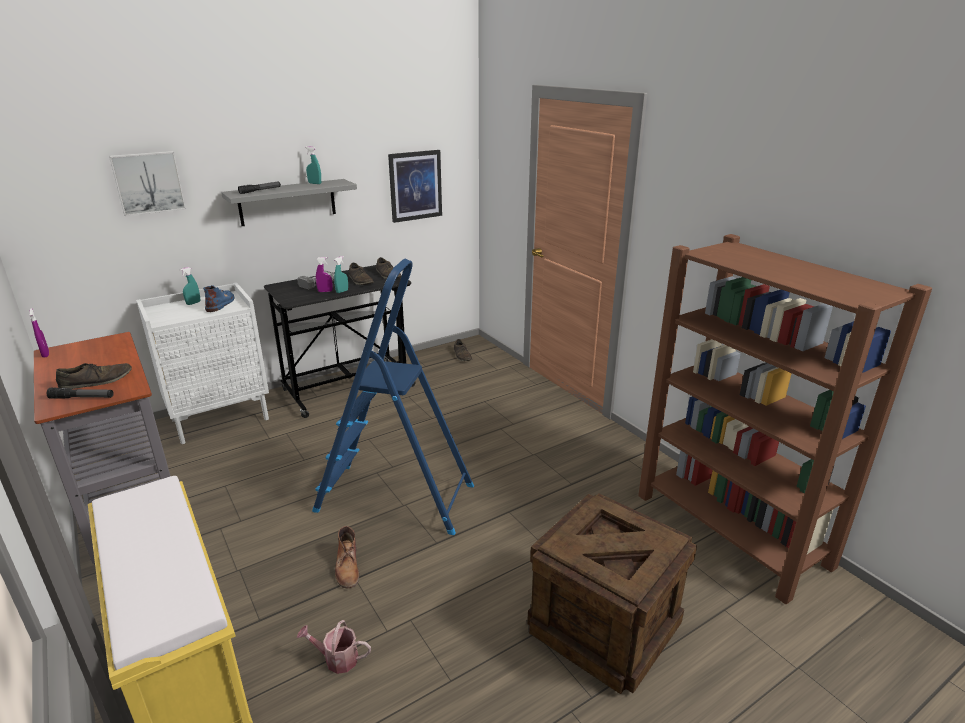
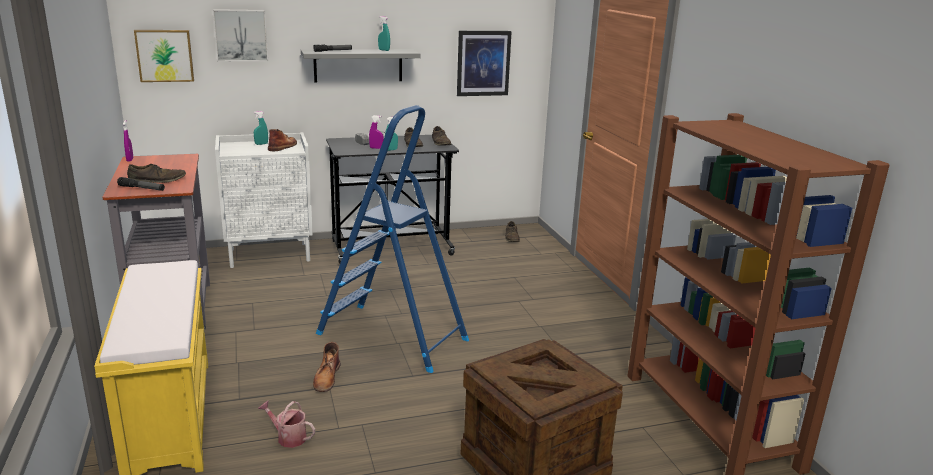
camera: 15 degrees right, 5 degrees down
blue boot [203,285,234,312] -> brown boot [268,129,297,151]
none -> picture [134,30,194,82]

